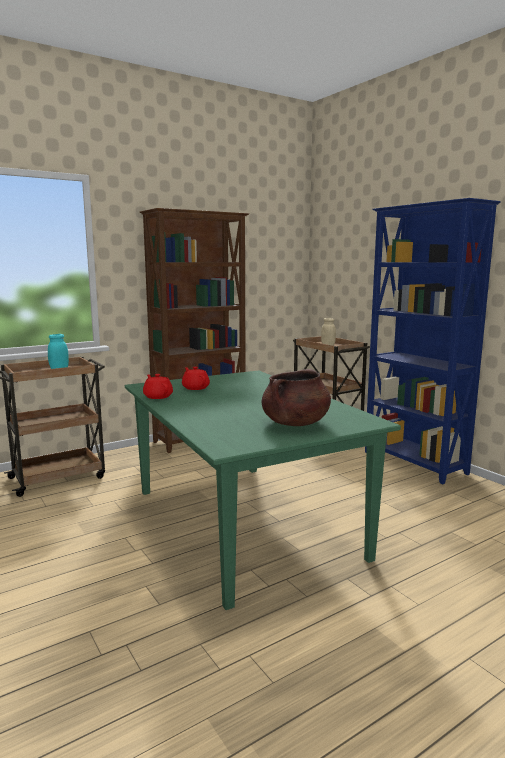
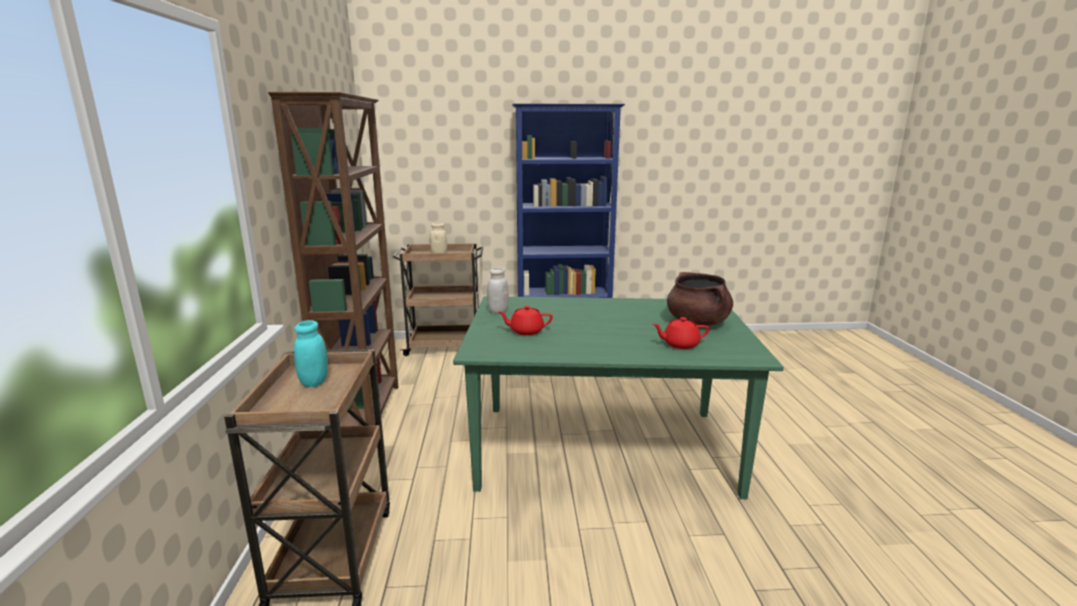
camera: 60 degrees left, 5 degrees up
red teapot [143,374,173,399] -> red teapot moved to [652,317,710,349]
none -> white jar [487,268,509,313]

